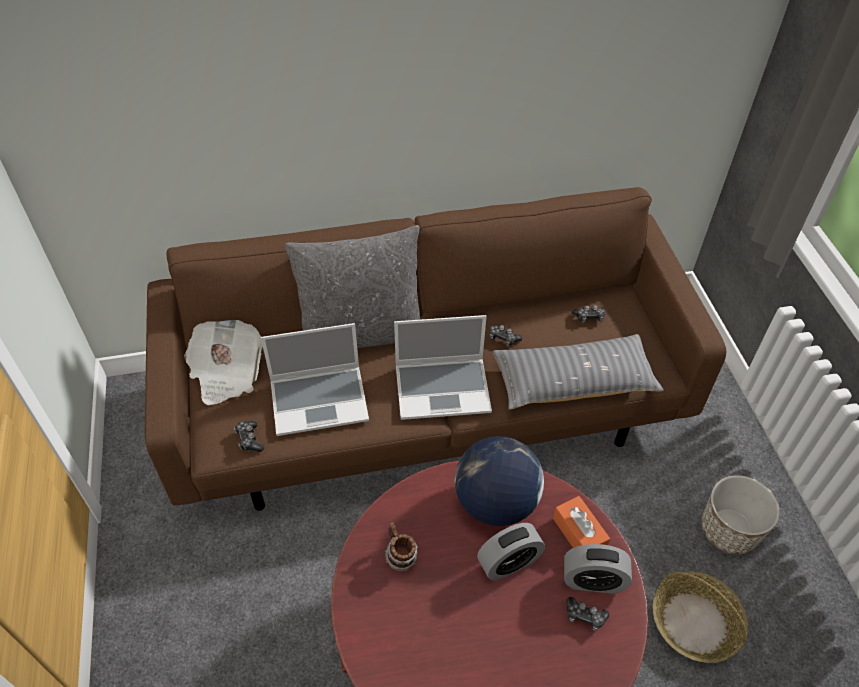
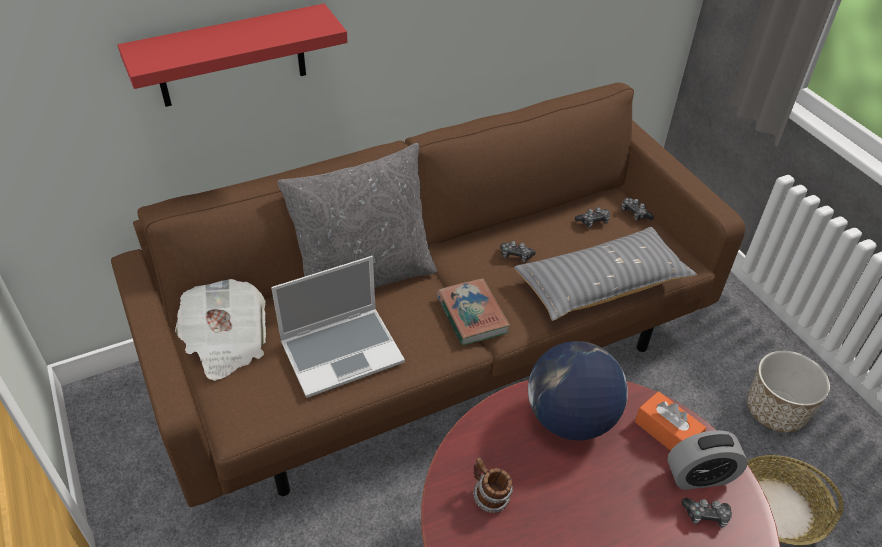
camera: 15 degrees left, 5 degrees down
game controller [234,421,264,452] -> game controller moved to [622,198,654,221]
laptop [394,315,492,420] -> book [437,278,510,346]
alarm clock [477,523,545,580] -> none
none -> red shelf [118,4,348,107]

